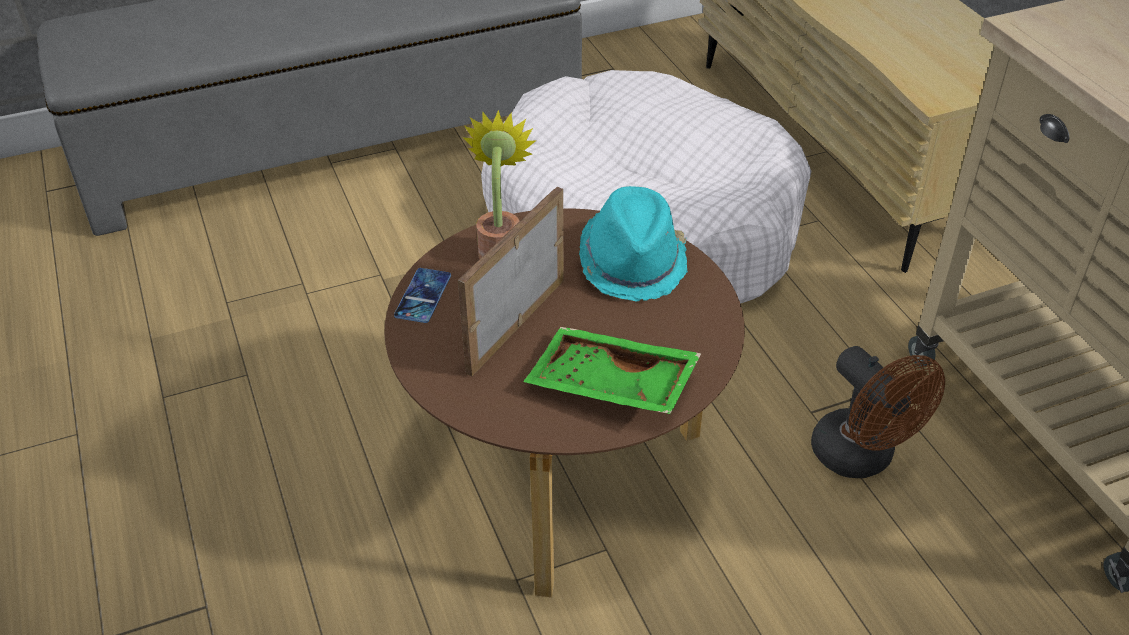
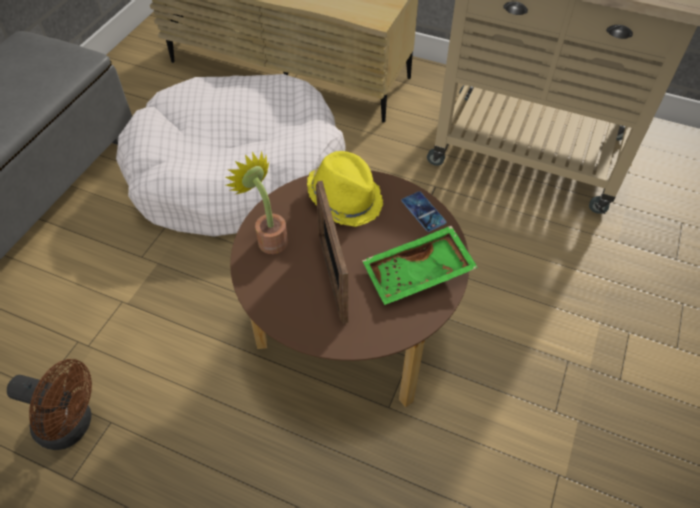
camera: 45 degrees left, 10 degrees up
phone [394,268,451,323] -> phone moved to [402,191,446,232]
turquoise hat [579,186,688,302] -> yellow hat [307,151,383,227]
brown fan [811,346,945,478] -> brown fan moved to [7,359,92,450]

